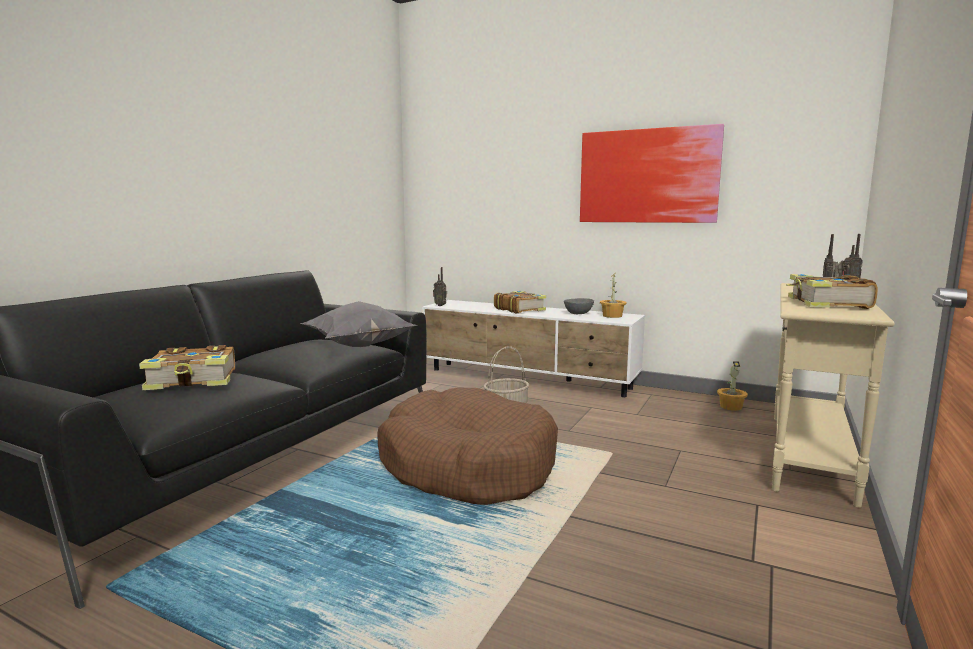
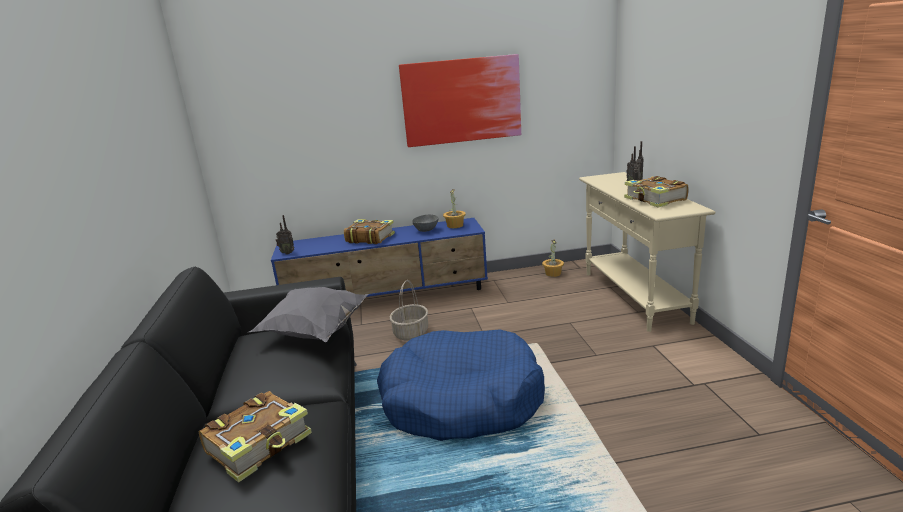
camera: 35 degrees left, 10 degrees up
brown dog bed [377,388,558,505] -> blue dog bed [377,329,545,441]
white tv stand [422,300,645,397] -> blue tv stand [271,218,488,297]

